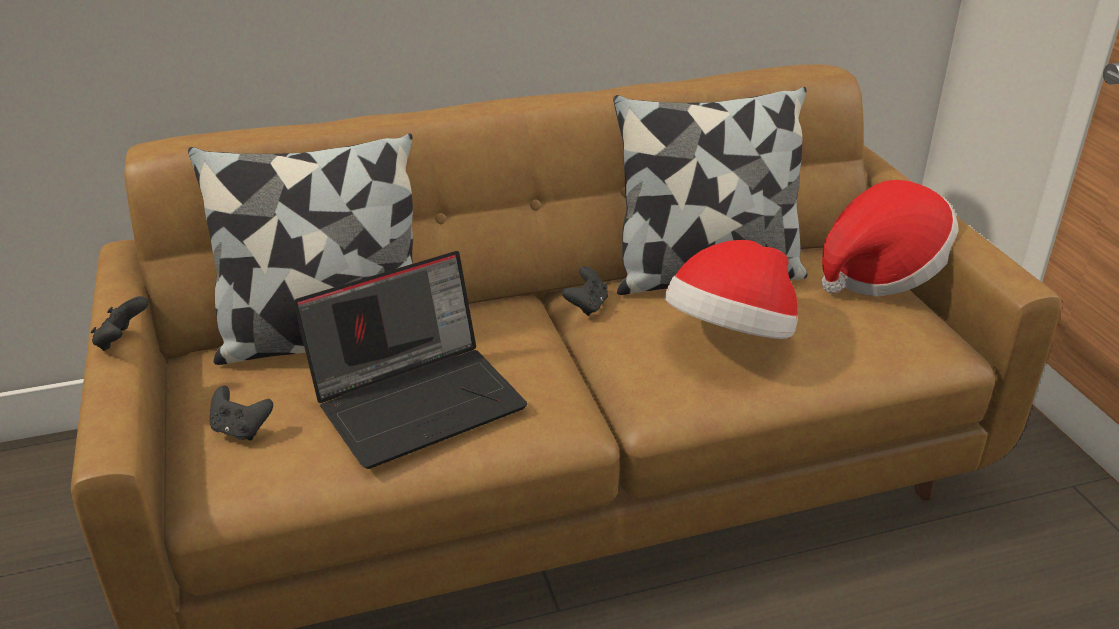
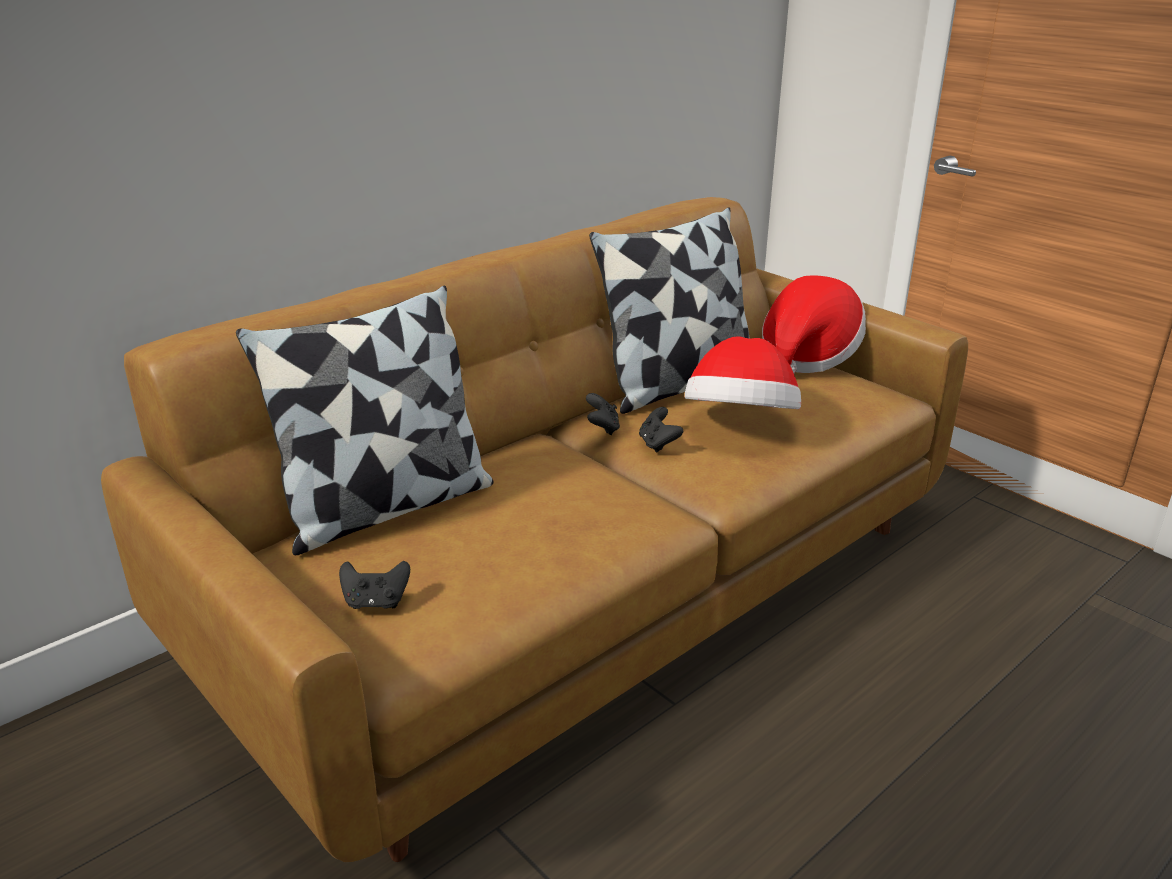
camera: 25 degrees left, 5 degrees down
black game controller [91,296,149,351] -> black game controller moved to [639,407,683,453]
laptop [294,251,527,469] -> none

